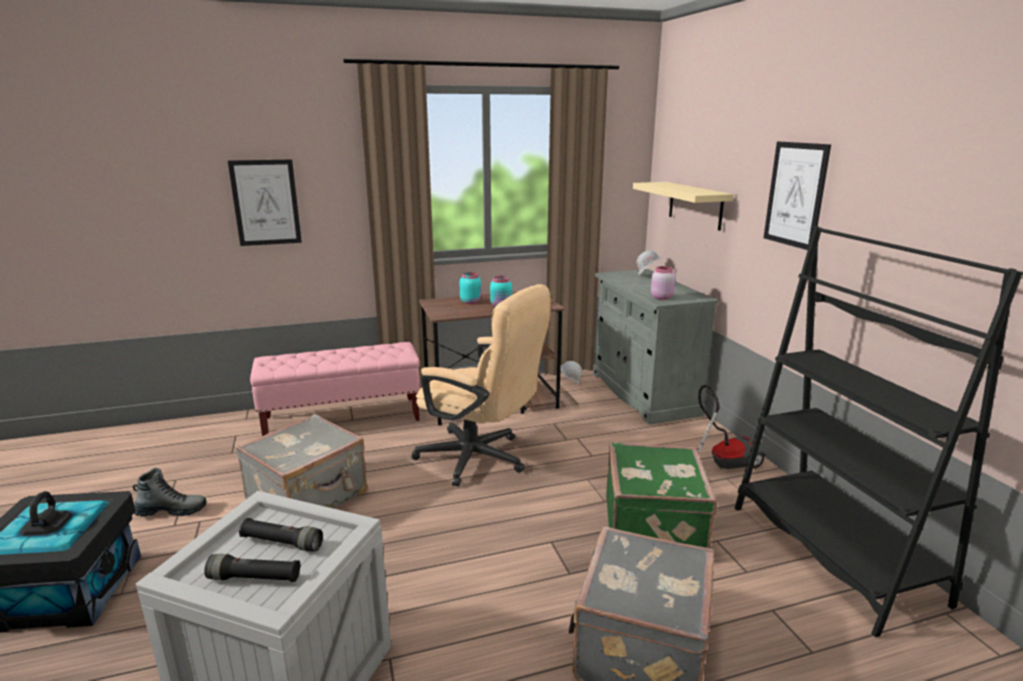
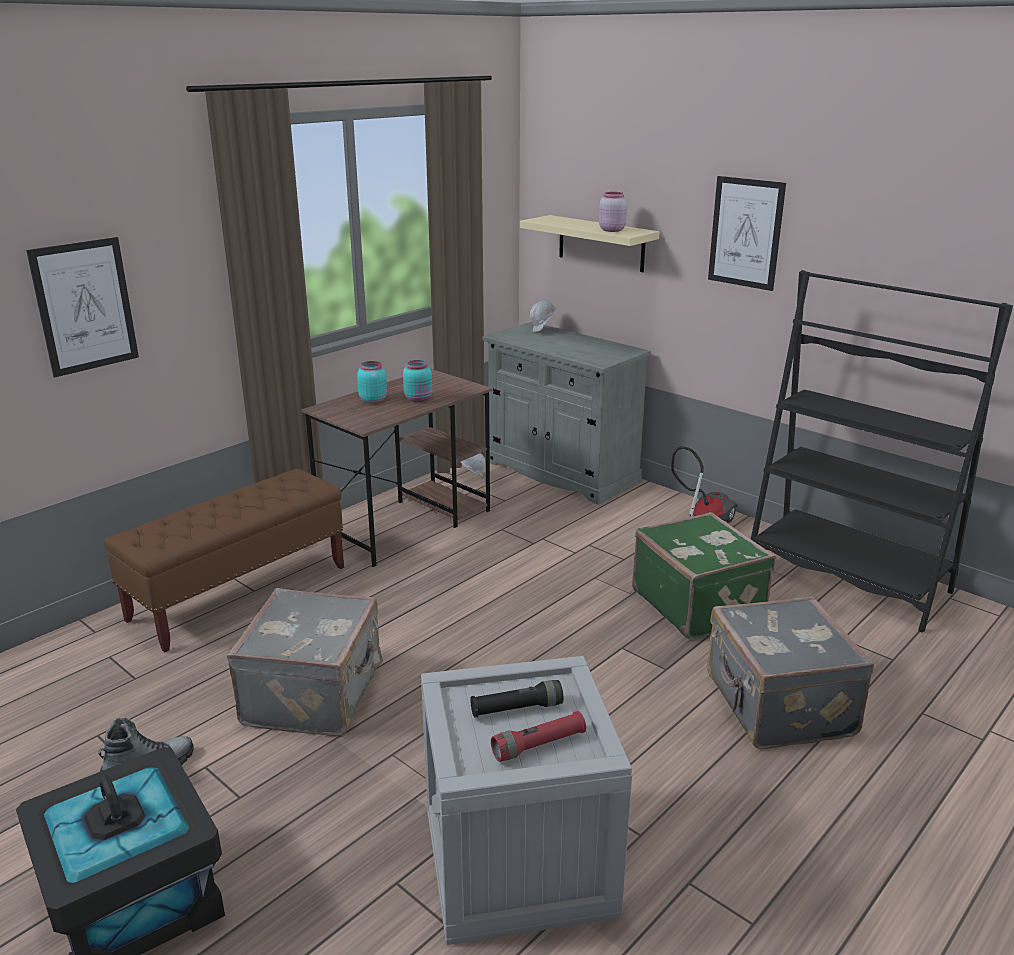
camera: 30 degrees left, 5 degrees up
black flashlight [204,554,301,582] -> red flashlight [491,711,586,762]
pink bench [250,342,420,436] -> brown bench [104,469,344,652]
beige office chair [412,284,551,486] -> none
pink jar [651,266,675,300] -> pink jar moved to [599,192,627,232]

